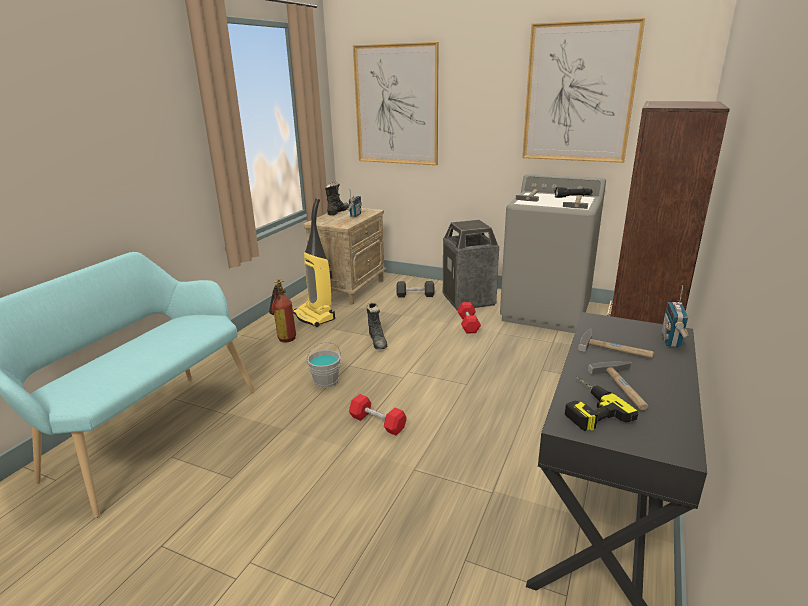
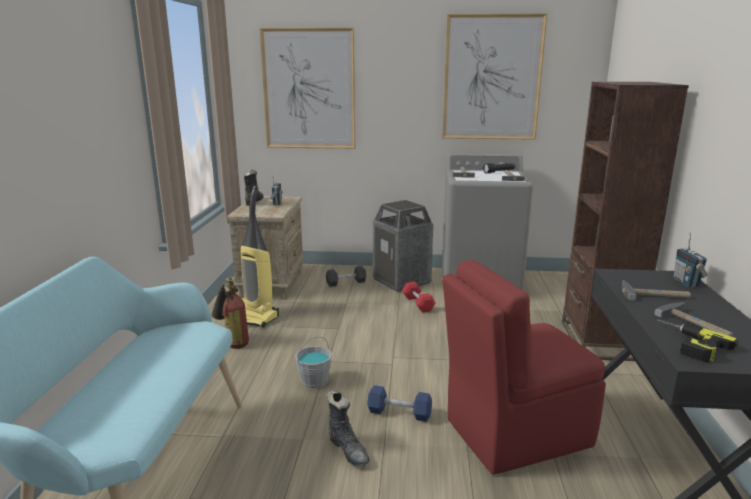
camera: 20 degrees left, 5 degrees down
red dumbbell [349,394,407,436] -> blue dumbbell [367,385,432,421]
black boot [367,303,387,349] -> black boot moved to [327,390,370,467]
none -> red chair [442,259,606,475]

